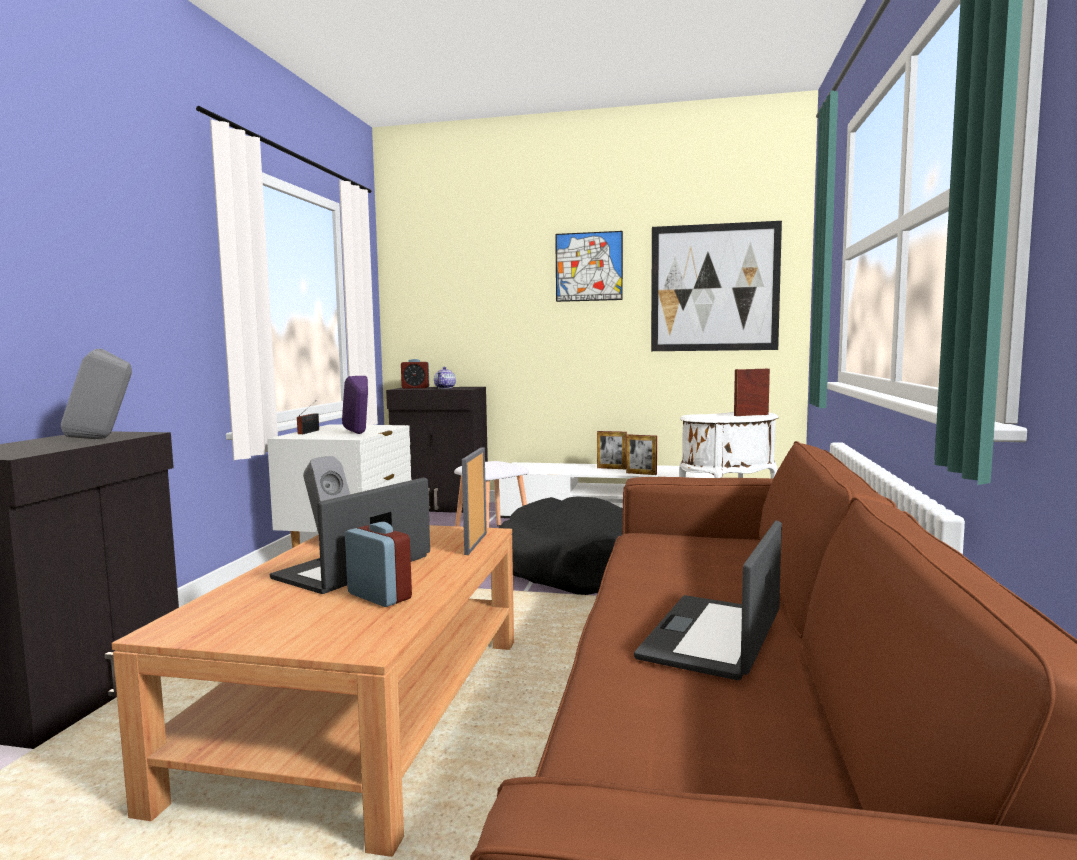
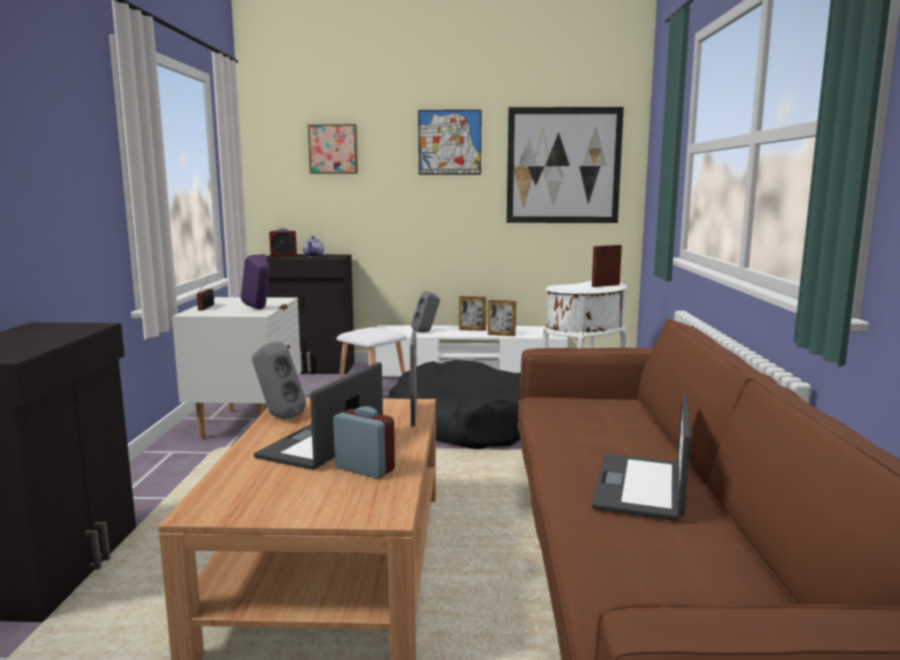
camera: 10 degrees left, 5 degrees up
grey speaker [61,349,132,439] -> grey speaker moved to [411,291,440,332]
none -> picture [308,124,358,174]

